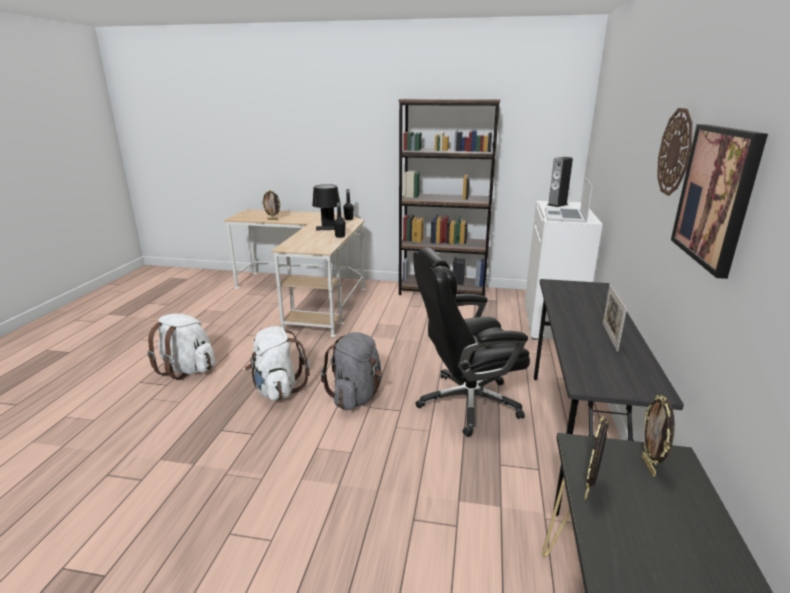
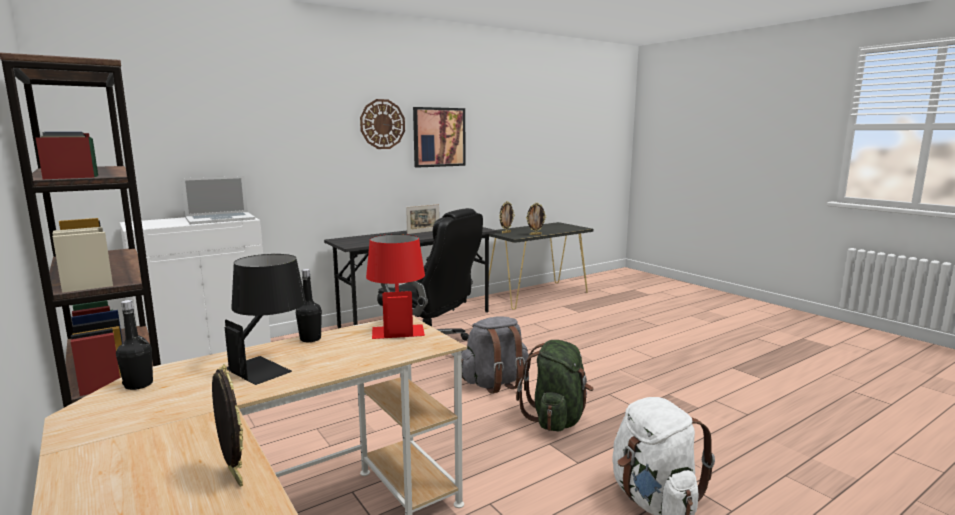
camera: 135 degrees left, 10 degrees down
white backpack [245,326,309,401] -> green backpack [516,340,594,431]
speaker [547,157,573,207] -> none
none -> red table lamp [366,234,425,339]

